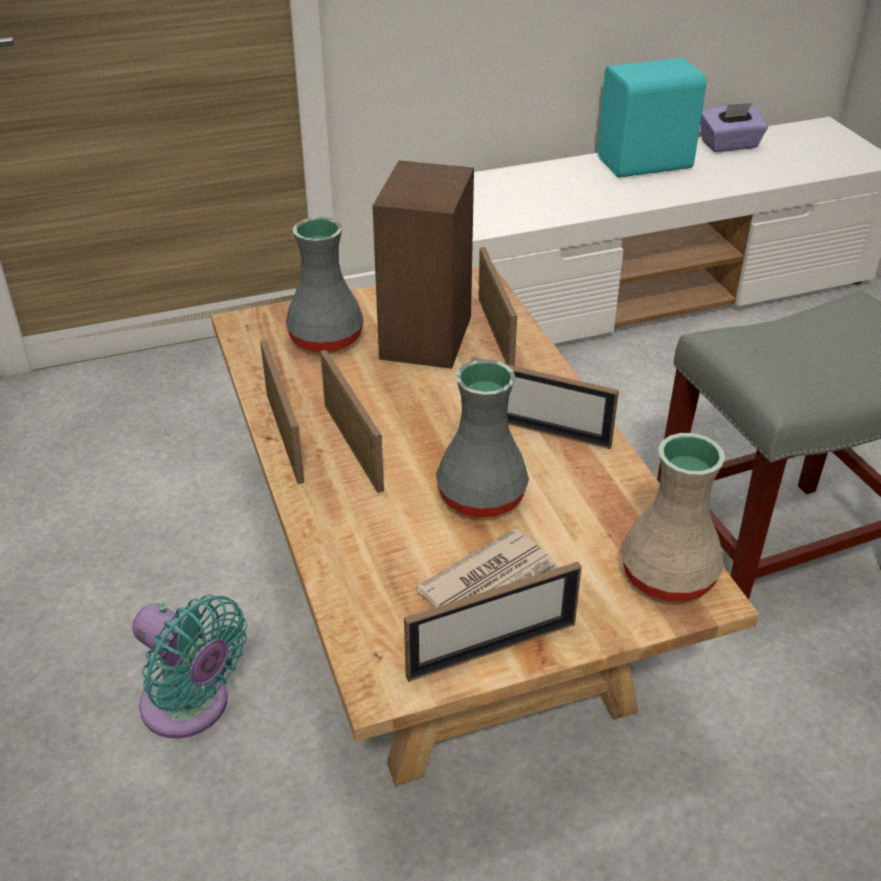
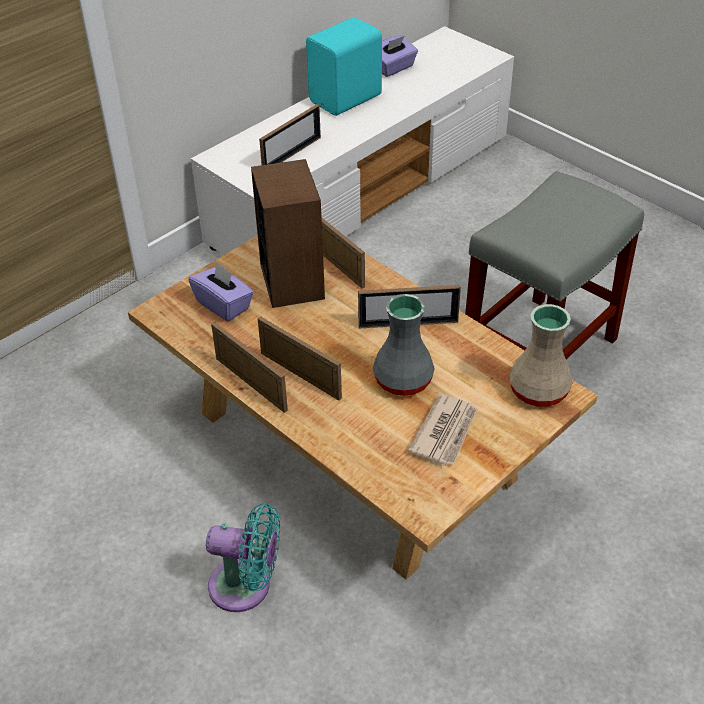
camera: 25 degrees left, 5 degrees up
grey vase [286,217,364,353] -> purple tissue box [189,262,254,321]
picture frame [404,562,582,682] -> picture frame moved to [259,104,321,165]

